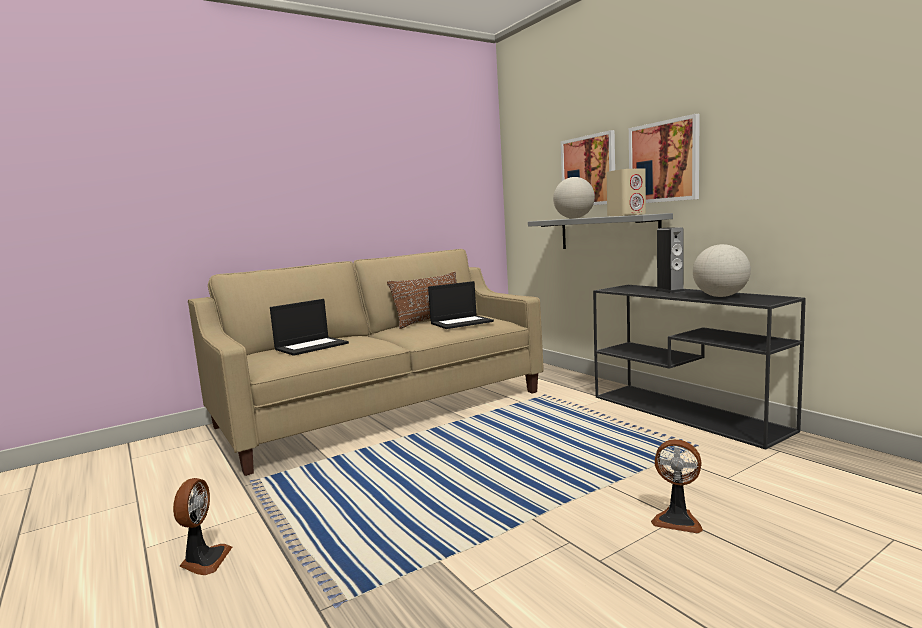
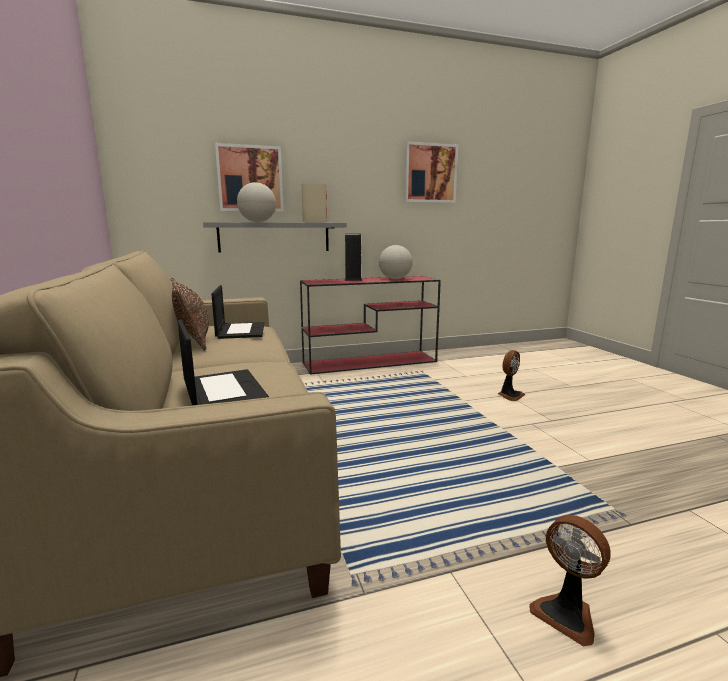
camera: 75 degrees left, 5 degrees up
fan [173,478,232,575] -> fan turned 150 degrees counterclockwise [529,515,611,647]
black console table [593,285,806,449] -> red console table [300,276,441,375]
picture [629,114,700,203] -> picture moved to [404,141,458,203]

